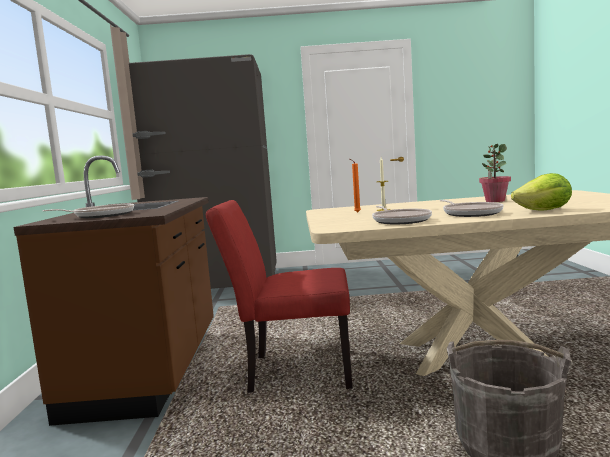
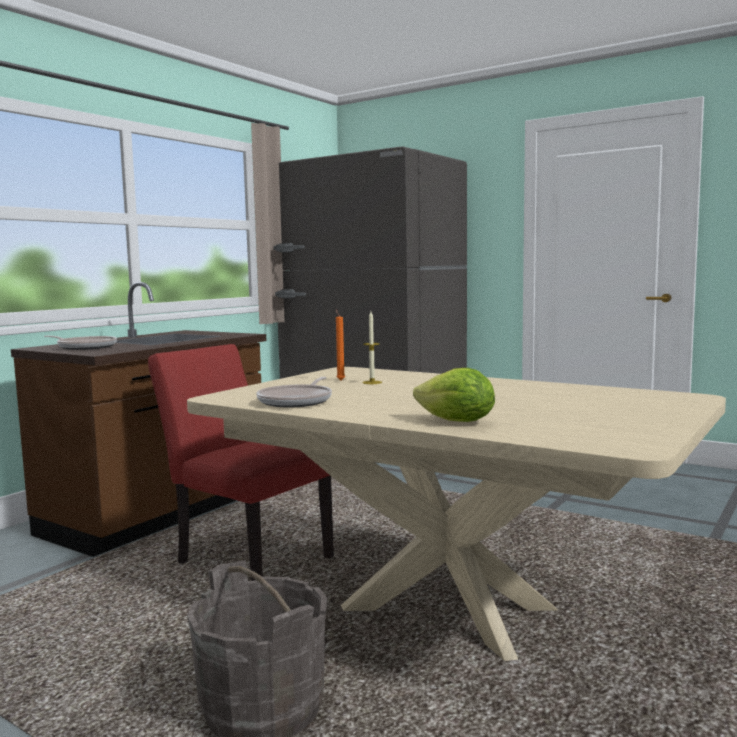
camera: 35 degrees right, 0 degrees up
frying pan [440,200,503,217] -> none
potted plant [479,144,511,202] -> none

